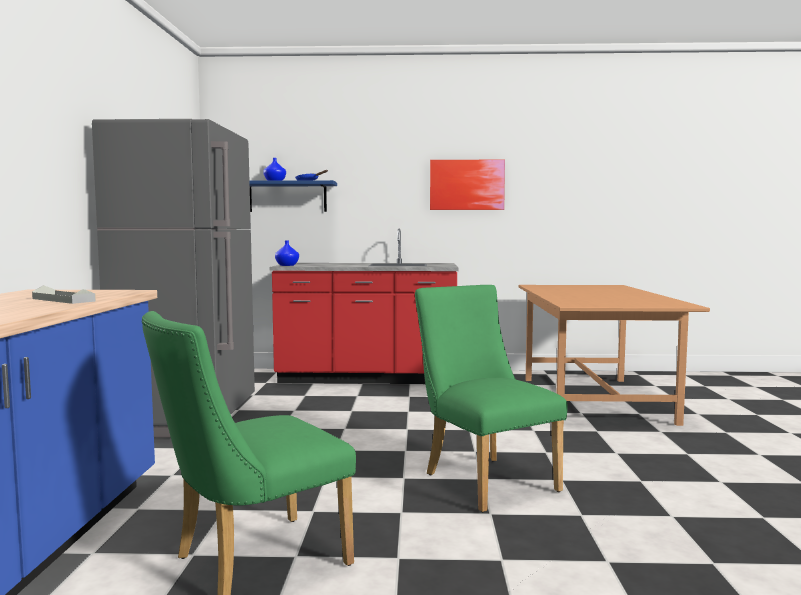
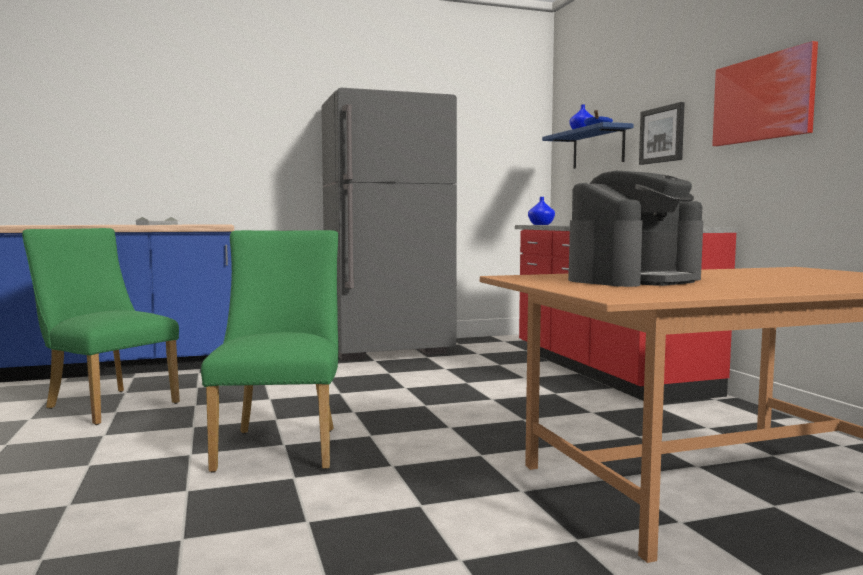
camera: 70 degrees right, 0 degrees up
green chair [415,285,568,512] -> green chair turned 45 degrees counterclockwise [201,230,339,473]
none -> coffee machine [568,170,703,287]
none -> picture [639,102,685,165]

